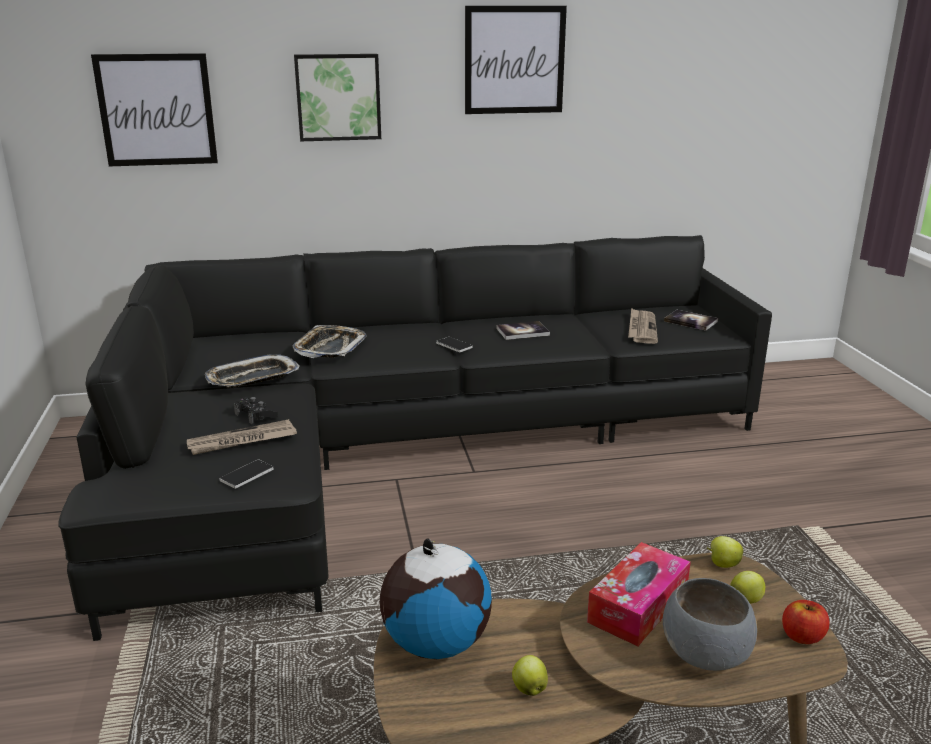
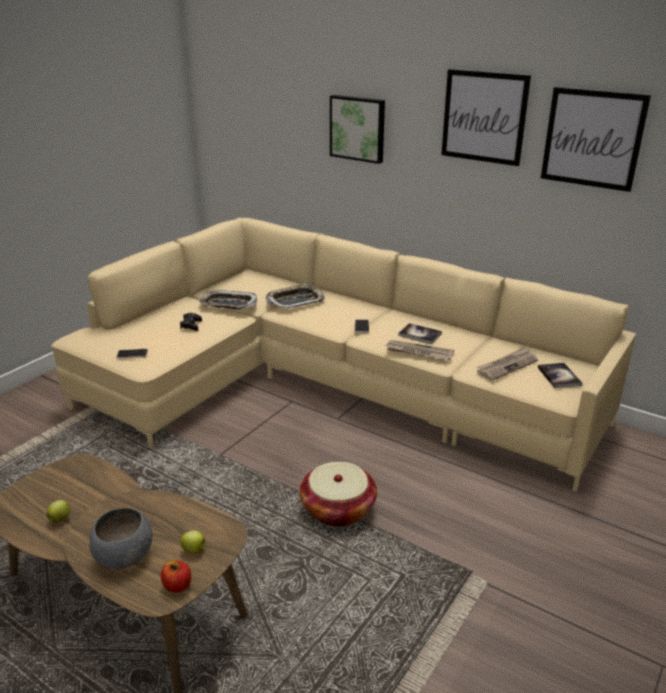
camera: 45 degrees right, 5 degrees up
black sofa [58,235,772,641] -> beige sofa [51,218,636,492]
picture [91,53,218,166] -> picture moved to [541,87,651,192]
newspaper [187,419,297,455] -> newspaper moved to [385,340,454,360]
globe [380,539,492,659] -> none
tissue box [587,542,691,646] -> none
apple [707,536,743,568] -> none
none -> basket [300,462,377,527]

